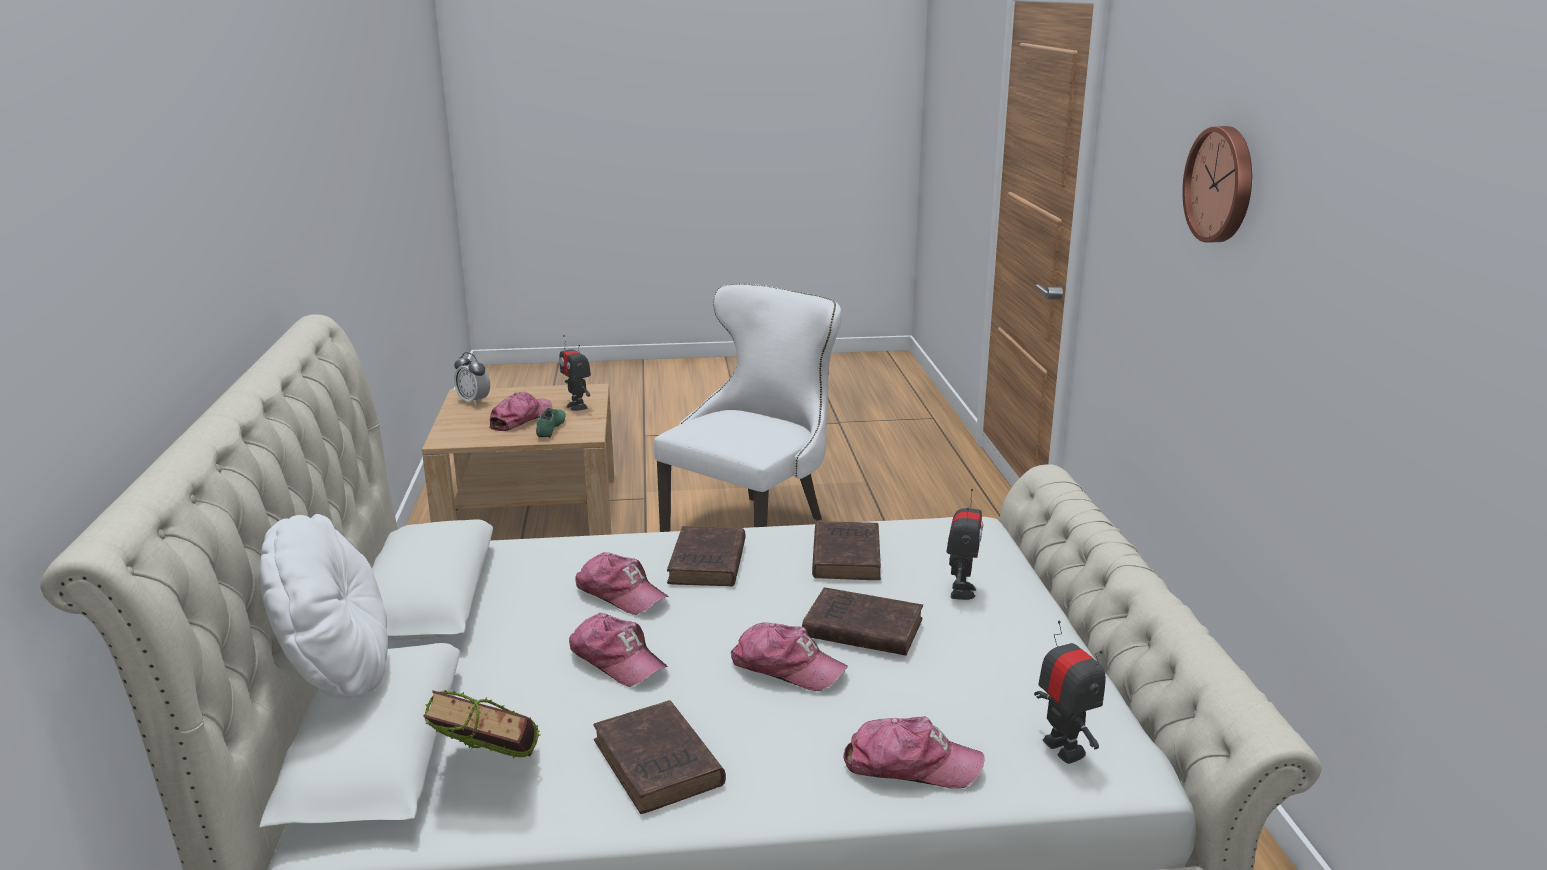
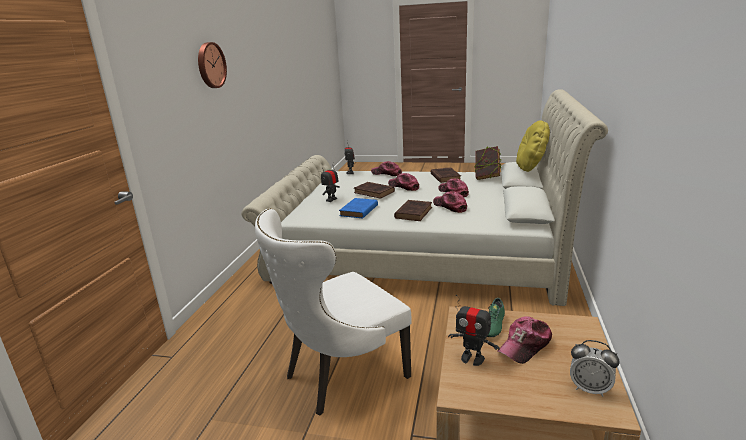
camera: 160 degrees left, 0 degrees up
white pillow [259,514,388,699] -> yellow pillow [516,121,550,172]
alarm clock [454,352,490,406] -> alarm clock turned 150 degrees clockwise [570,340,620,397]
toy robot [559,335,591,411] -> toy robot turned 135 degrees clockwise [448,295,500,366]
brown book [812,521,881,580] -> blue book [339,198,378,219]

